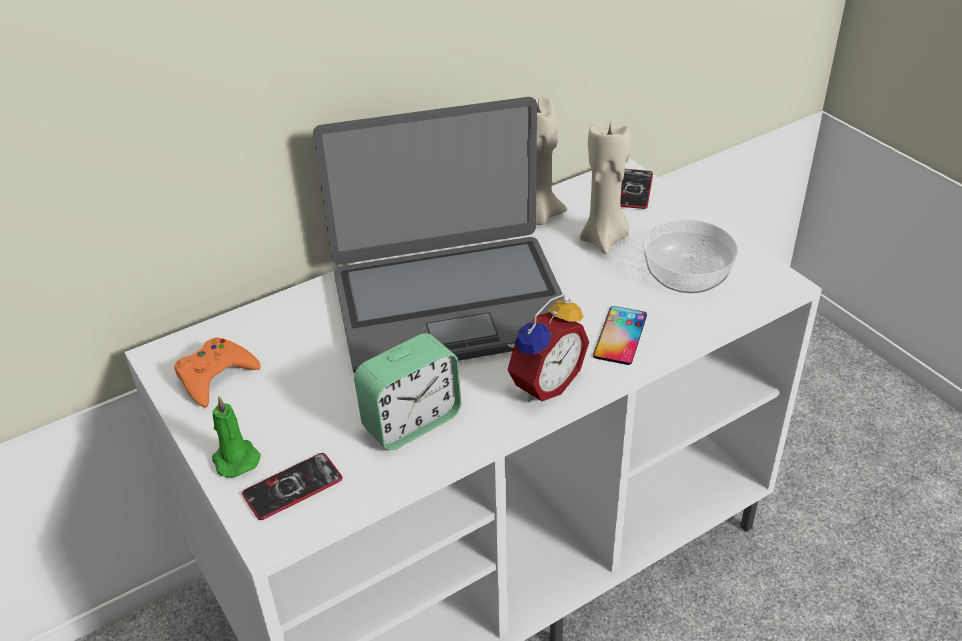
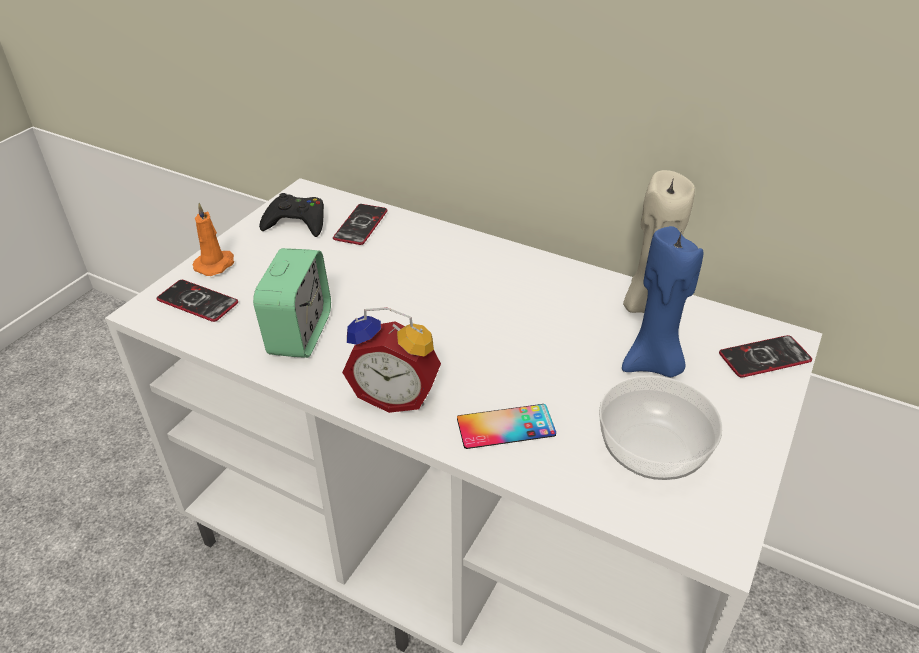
camera: 60 degrees right, 0 degrees up
orange game controller [174,337,260,407] -> black game controller [259,193,324,237]
green candle [212,396,261,478] -> orange candle [193,203,234,276]
laptop [313,97,563,374] -> none
alarm clock [354,333,461,450] -> alarm clock turned 105 degrees counterclockwise [253,248,331,358]
beige candle [580,125,630,254] -> blue candle [622,226,703,377]
none -> phone [333,204,388,245]

